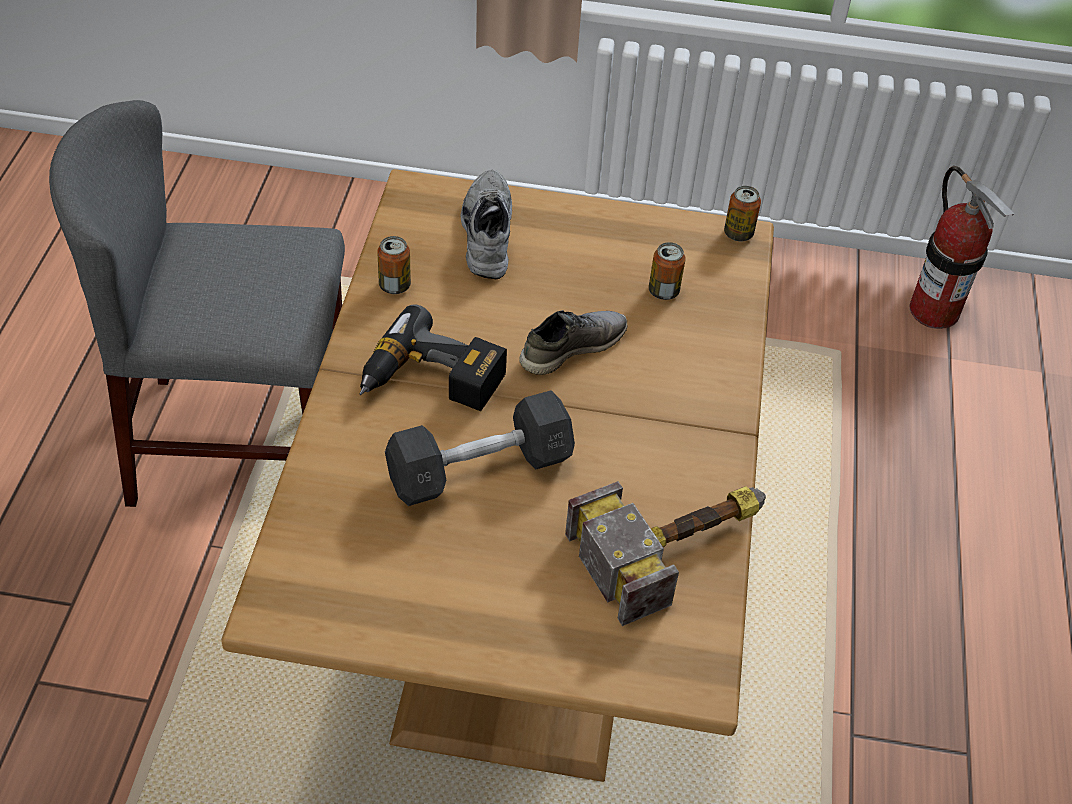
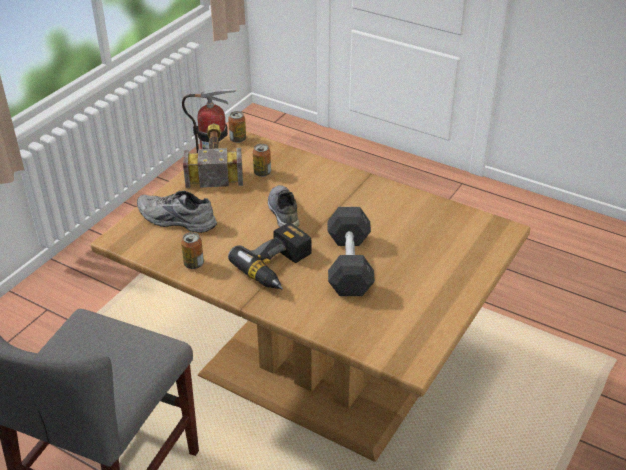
camera: 65 degrees left, 10 degrees down
hammer [565,481,766,626] -> hammer moved to [183,123,243,188]

